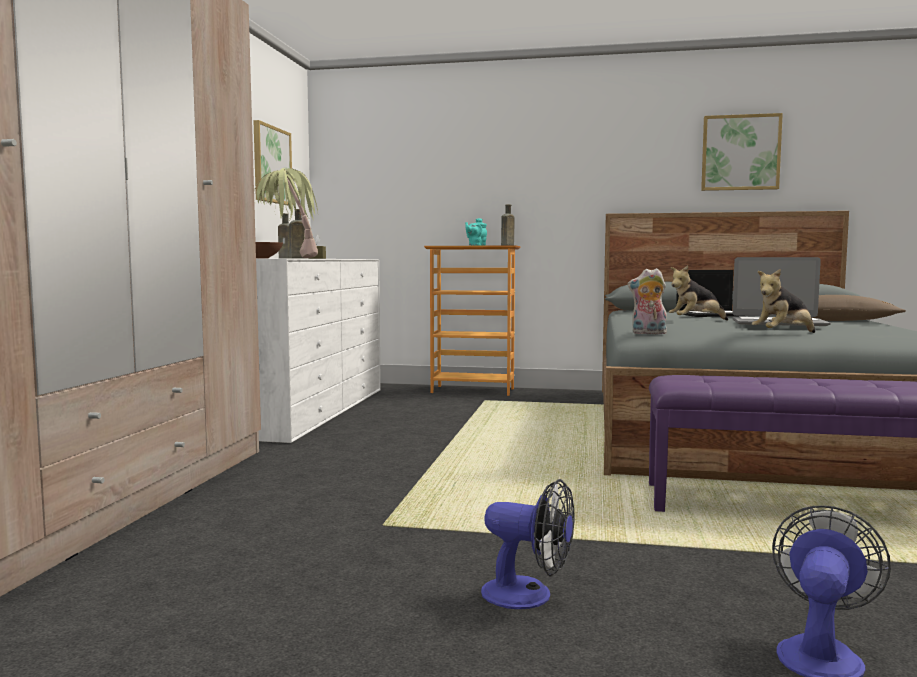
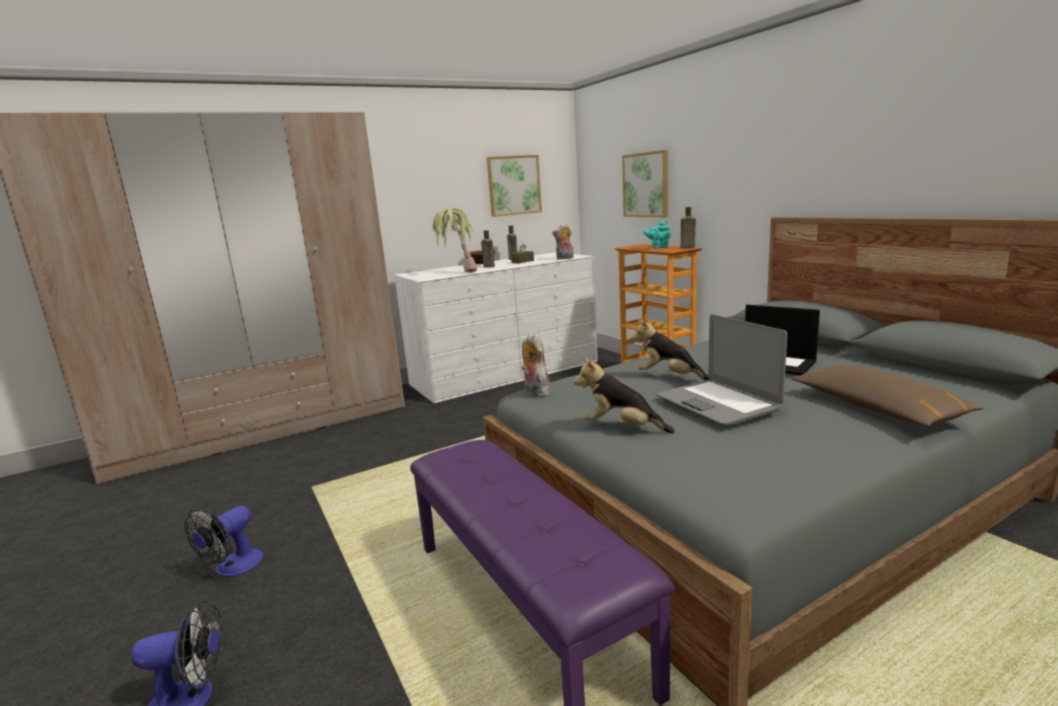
camera: 50 degrees right, 10 degrees up
fan [481,479,574,609] -> fan turned 45 degrees clockwise [184,506,263,577]
picture [701,113,783,191] -> picture moved to [622,150,668,217]
none -> plush toy [552,223,574,260]

